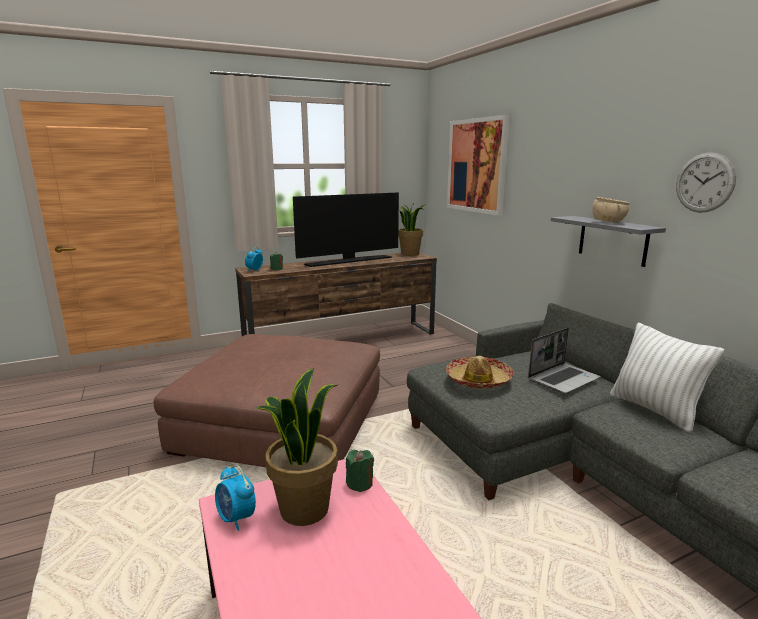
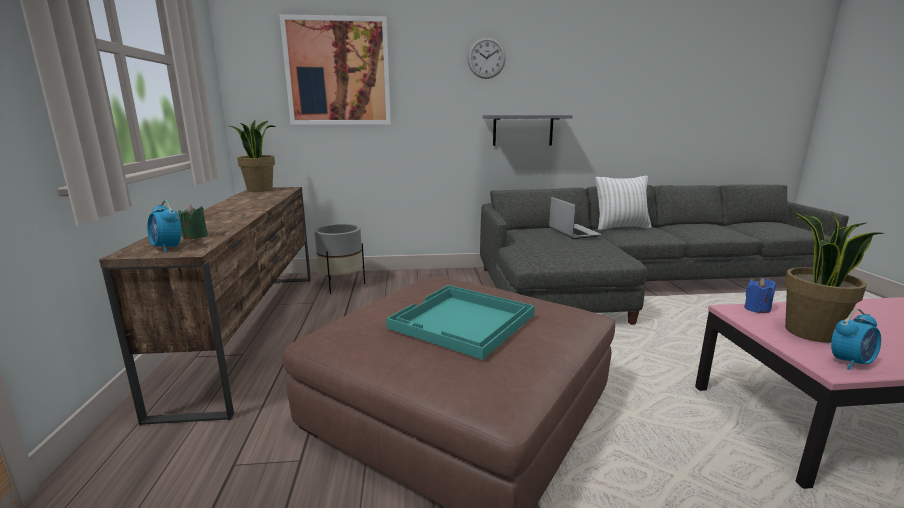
camera: 70 degrees left, 0 degrees up
television [293,192,399,267] -> none
green candle [346,450,374,492] -> blue candle [744,278,776,313]
hat [446,356,514,389] -> none
beige bowl [592,197,630,223] -> none
wall clock [676,152,736,212] -> wall clock moved to [467,37,506,79]
none -> grey planter [314,224,365,294]
none -> turquoise tray [386,285,535,360]

